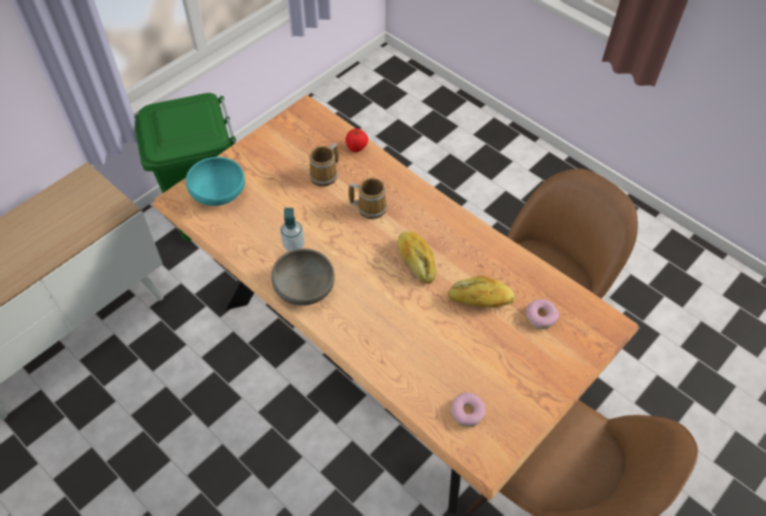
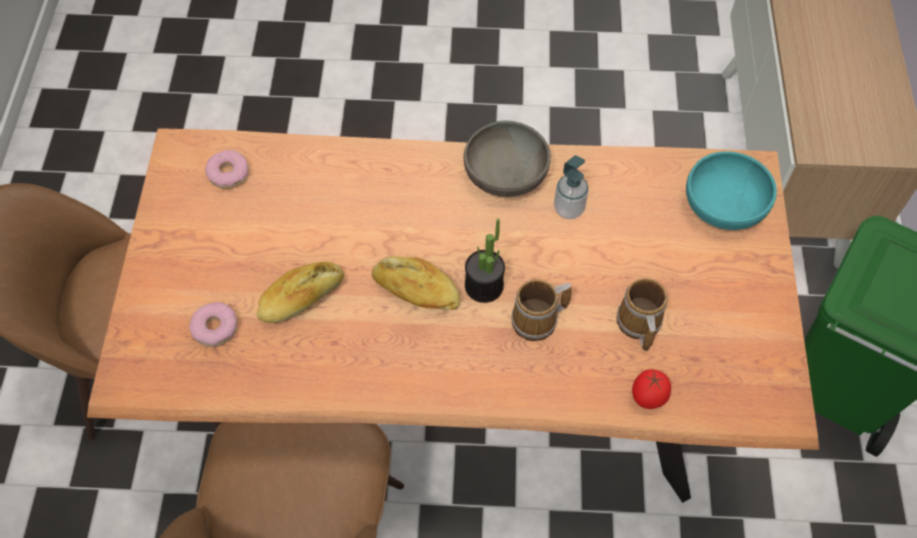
camera: 140 degrees right, 5 degrees up
none -> potted plant [465,218,505,303]

